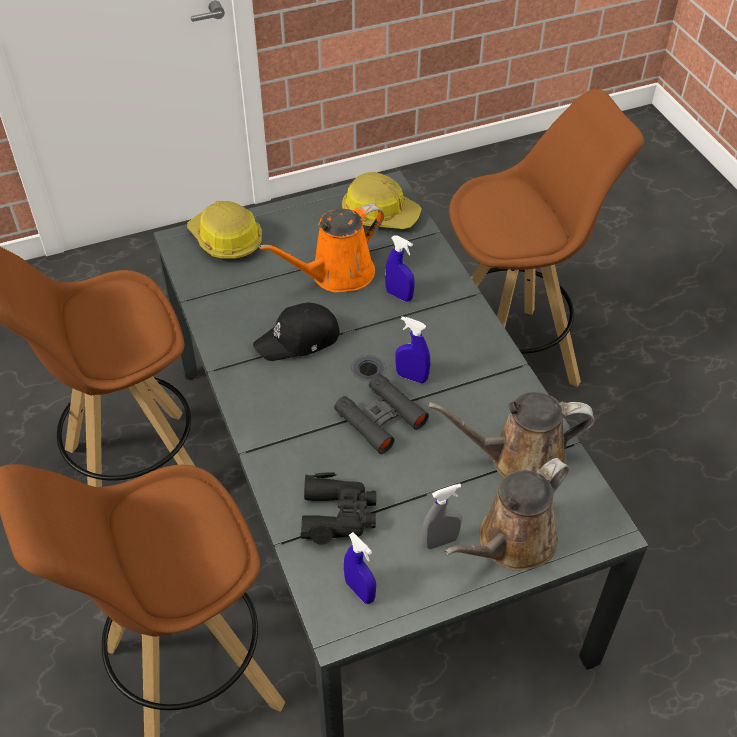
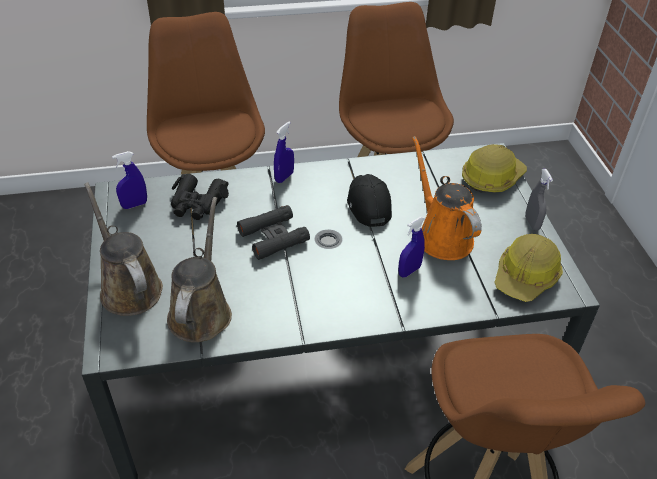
camera: 100 degrees right, 5 degrees down
blue spray bottle [395,316,430,383] -> blue spray bottle moved to [274,121,294,183]
grey spray bottle [422,483,462,549] -> grey spray bottle moved to [525,169,553,231]

